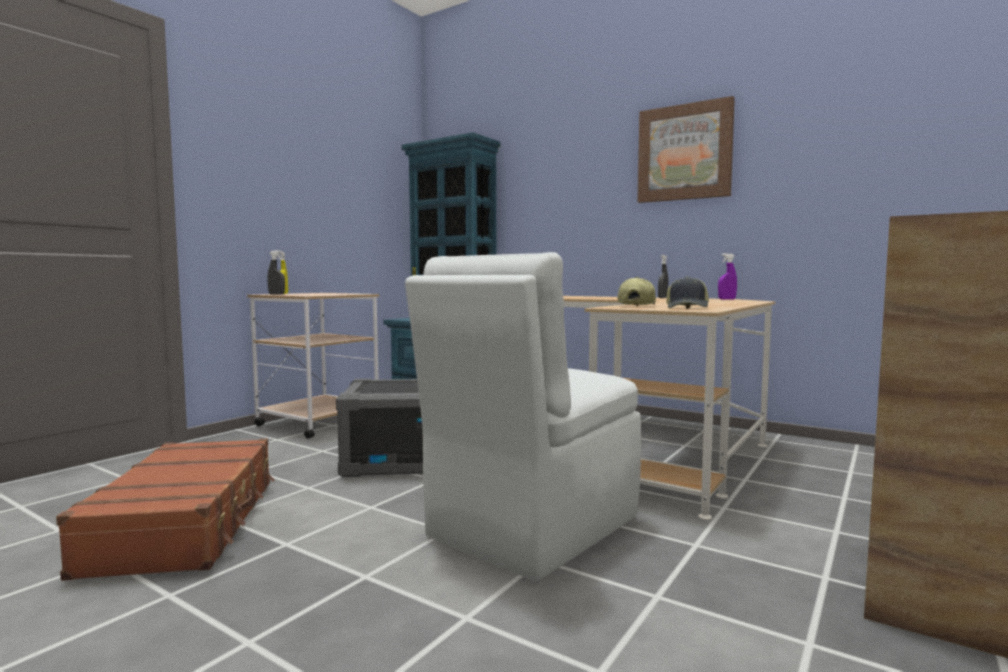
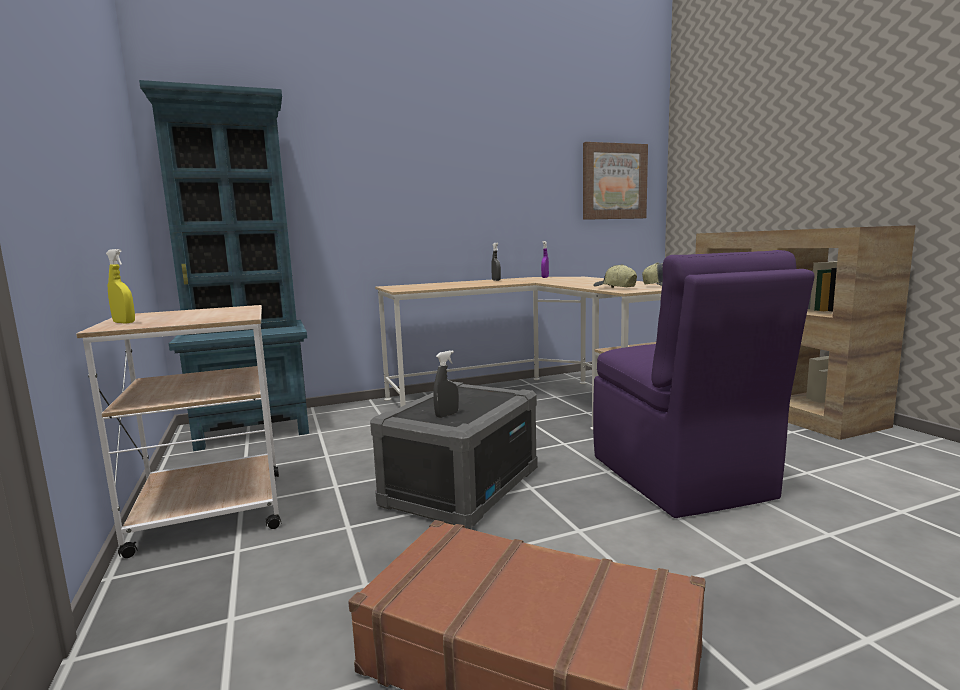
camera: 55 degrees left, 5 degrees up
grey spray bottle [267,250,285,295] -> grey spray bottle moved to [433,350,459,418]
white chair [405,252,641,581] -> purple chair [593,250,815,518]
picture [637,96,735,203] -> picture moved to [583,142,648,220]

